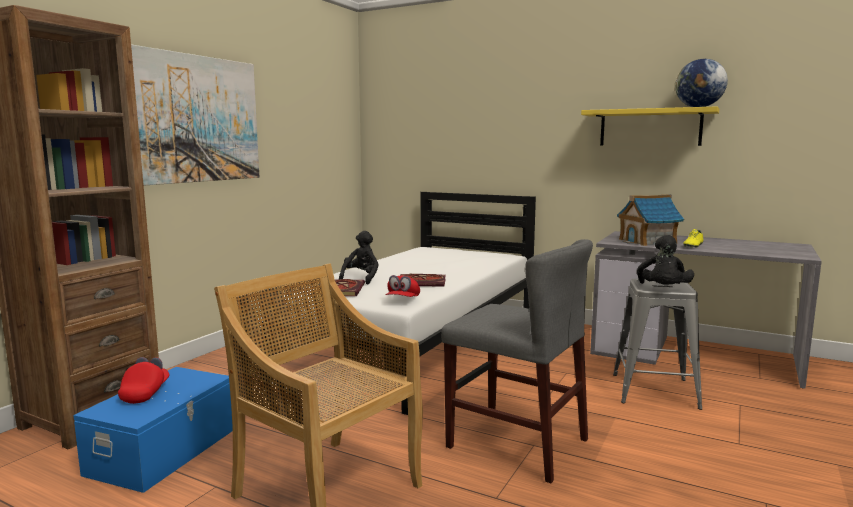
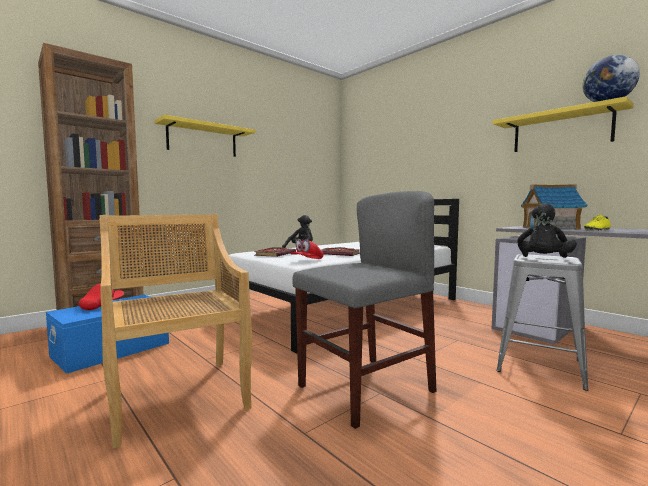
camera: 20 degrees right, 5 degrees down
picture [131,44,259,185] -> yellow shelf [155,115,255,157]
grey chair [441,239,593,483] -> grey chair turned 90 degrees counterclockwise [292,191,436,429]

